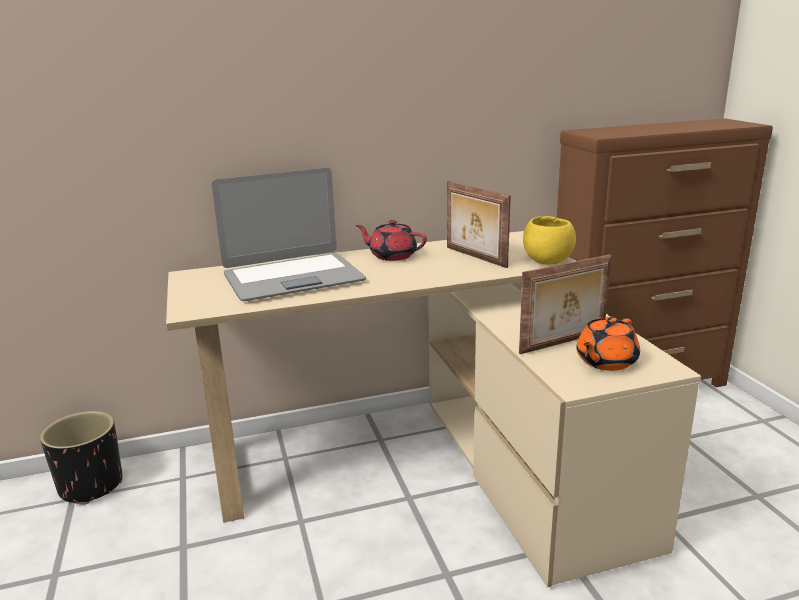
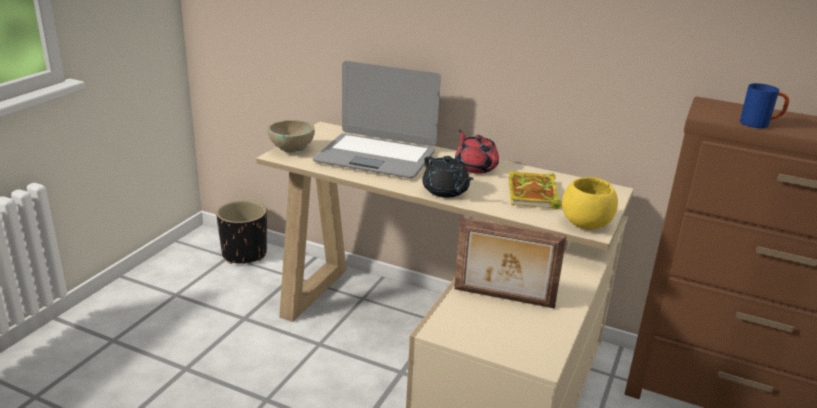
camera: 40 degrees right, 5 degrees up
picture frame [447,181,511,268] -> book [509,172,562,209]
orange teapot [576,316,640,371] -> none
none -> beige bowl [267,120,315,153]
none -> black teapot [422,156,474,198]
none -> blue mug [740,83,789,128]

